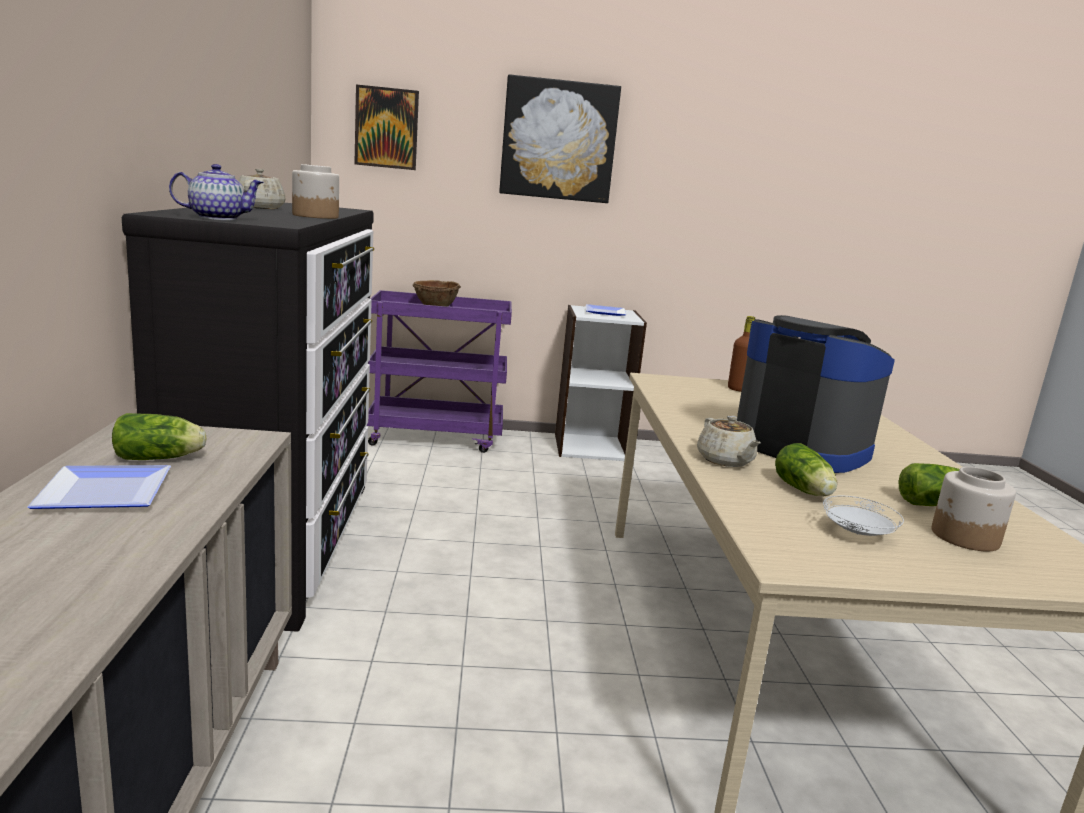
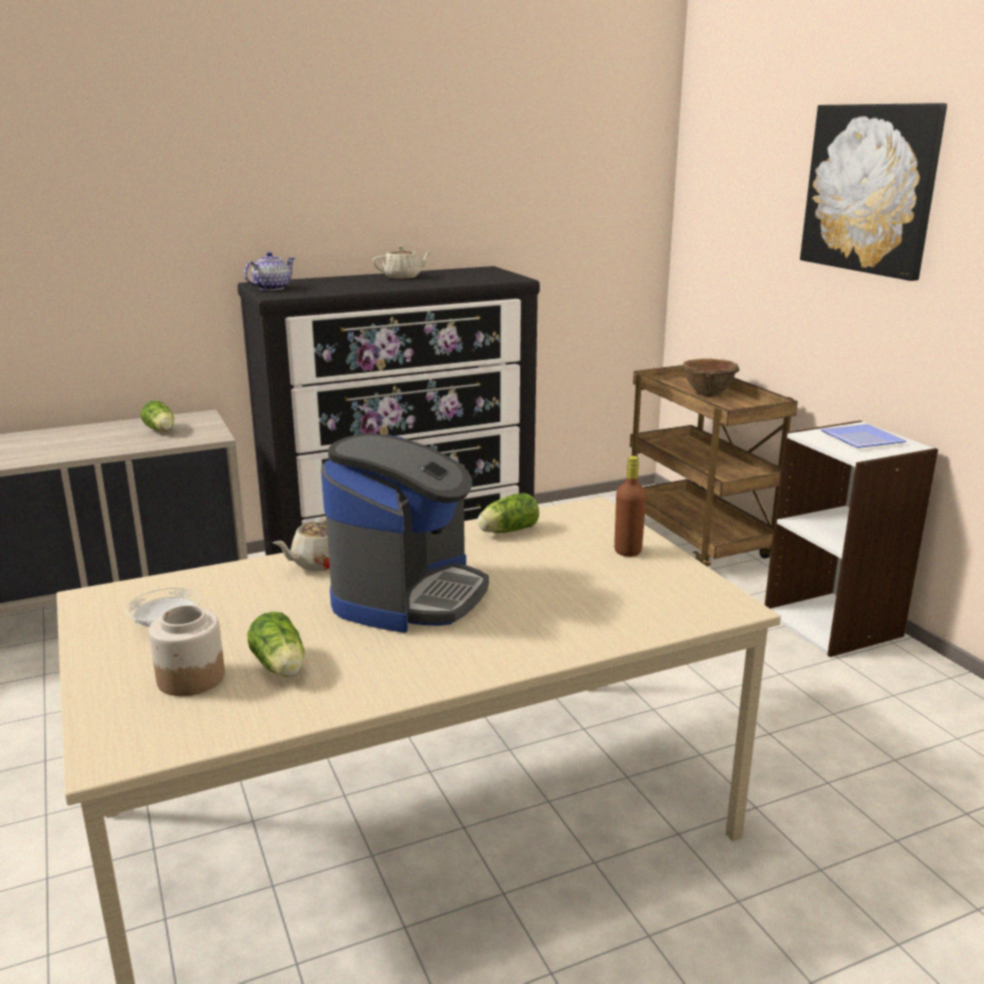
camera: 70 degrees right, 5 degrees up
plate [27,465,171,509] -> none
teapot [169,164,264,220] -> teapot turned 105 degrees counterclockwise [244,252,295,291]
jar [292,164,339,219] -> none
picture [354,84,419,170] -> none
purple cart [367,290,512,453] -> brown cart [630,365,798,567]
lettuce [775,443,837,496] -> lettuce moved to [477,493,539,533]

